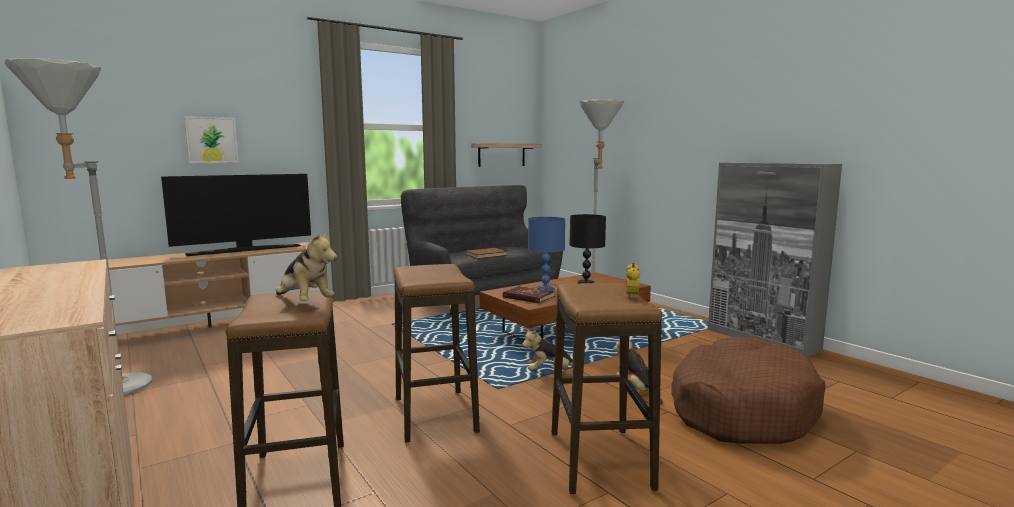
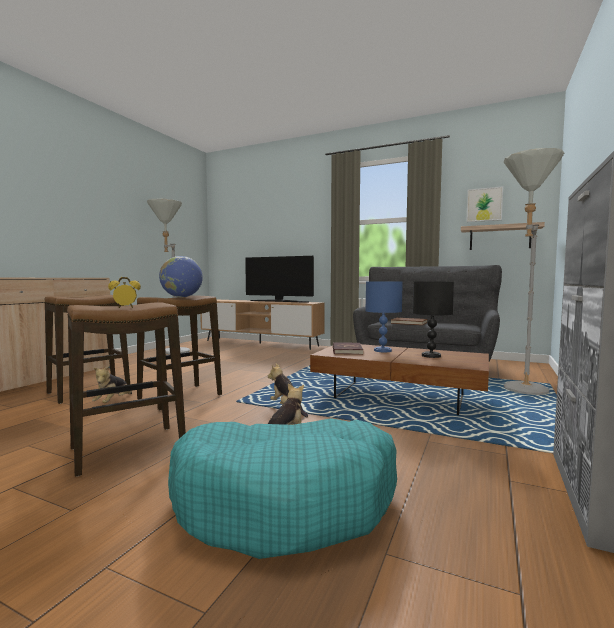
camera: 60 degrees right, 5 degrees down
picture [184,116,239,163] -> picture moved to [466,186,503,222]
plush toy [276,230,337,301] -> plush toy moved to [92,365,132,403]
brown dog bed [672,337,826,444] -> turquoise dog bed [168,418,397,559]
none -> globe [159,256,203,297]

